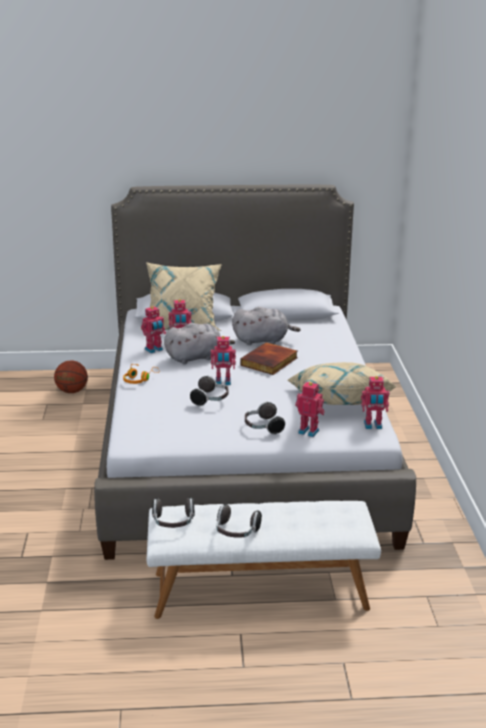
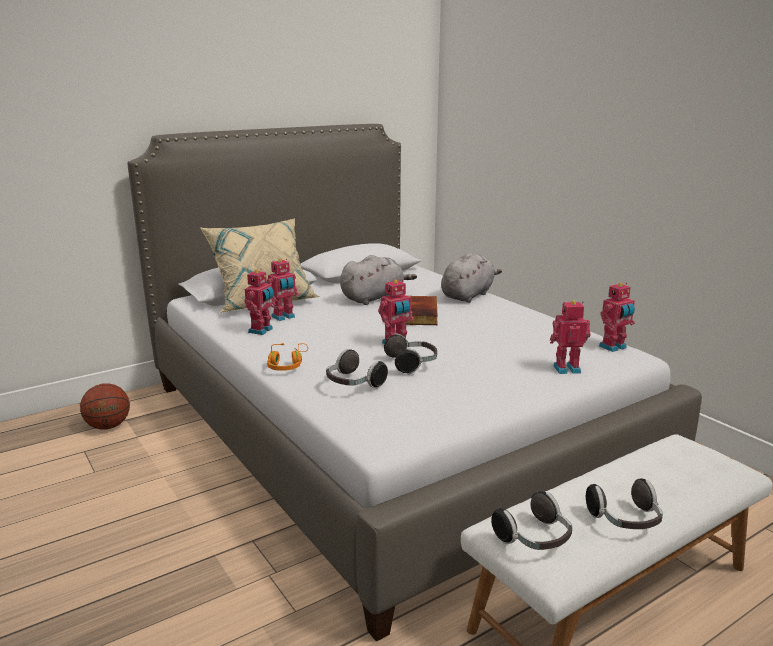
camera: 30 degrees left, 5 degrees down
grey plush toy [164,323,235,364] -> grey plush toy moved to [441,253,502,303]
headphones [245,401,285,435] -> headphones moved to [326,349,388,388]
beige pillow [288,362,397,405] -> none

